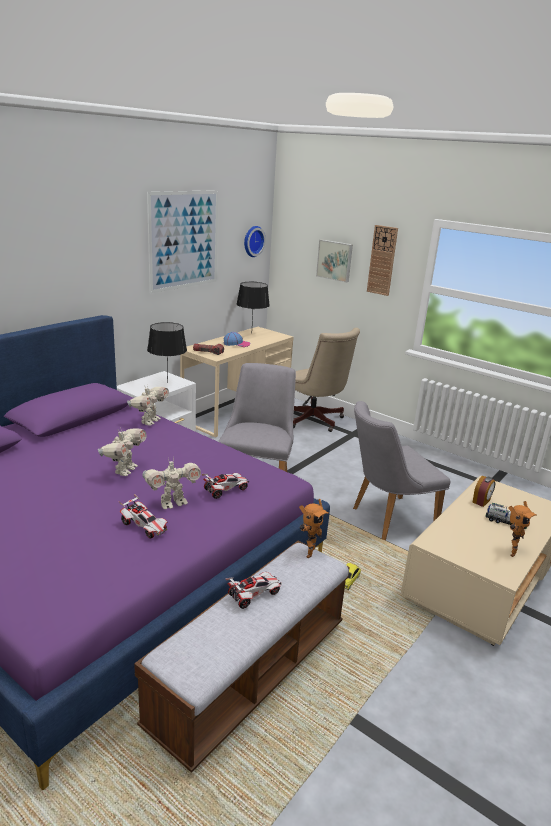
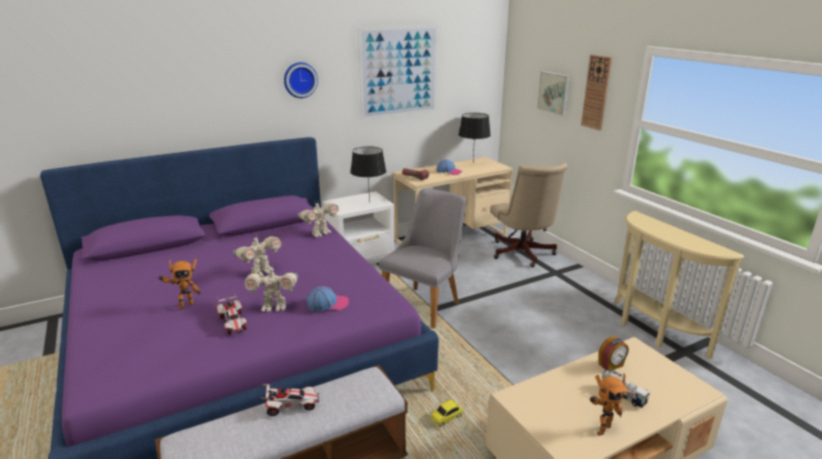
camera: 25 degrees right, 0 degrees up
toy car [201,473,249,499] -> cap [306,286,349,311]
wall clock [244,226,266,257] -> wall clock moved to [284,62,318,98]
toy robot [299,499,329,558] -> toy robot moved to [158,258,201,310]
grey chair [353,401,451,541] -> none
none -> beige console table [616,211,745,359]

